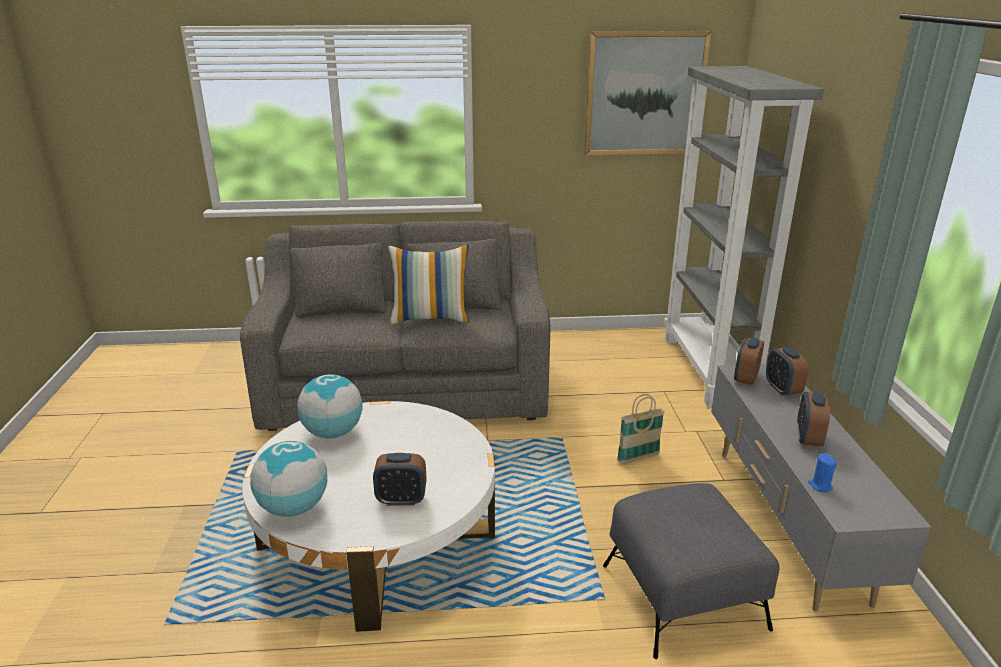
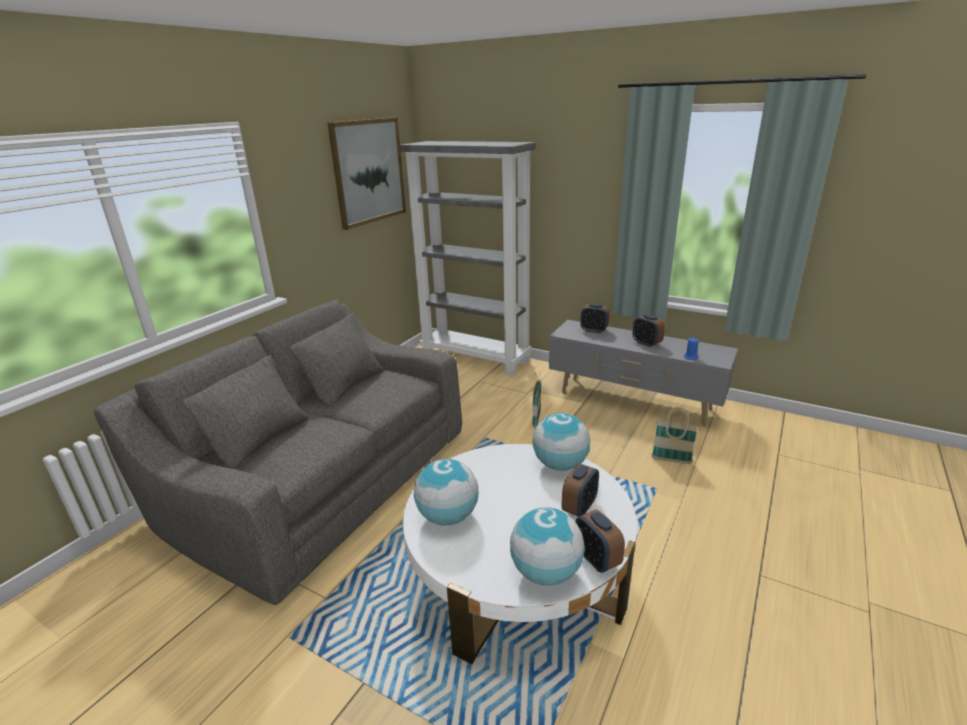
camera: 55 degrees left, 0 degrees up
pillow [388,244,469,324] -> none
grey ottoman [603,483,780,659] -> basket [652,407,698,464]
alarm clock [734,337,764,385] -> alarm clock moved to [576,510,625,573]
none -> globe [533,413,590,471]

